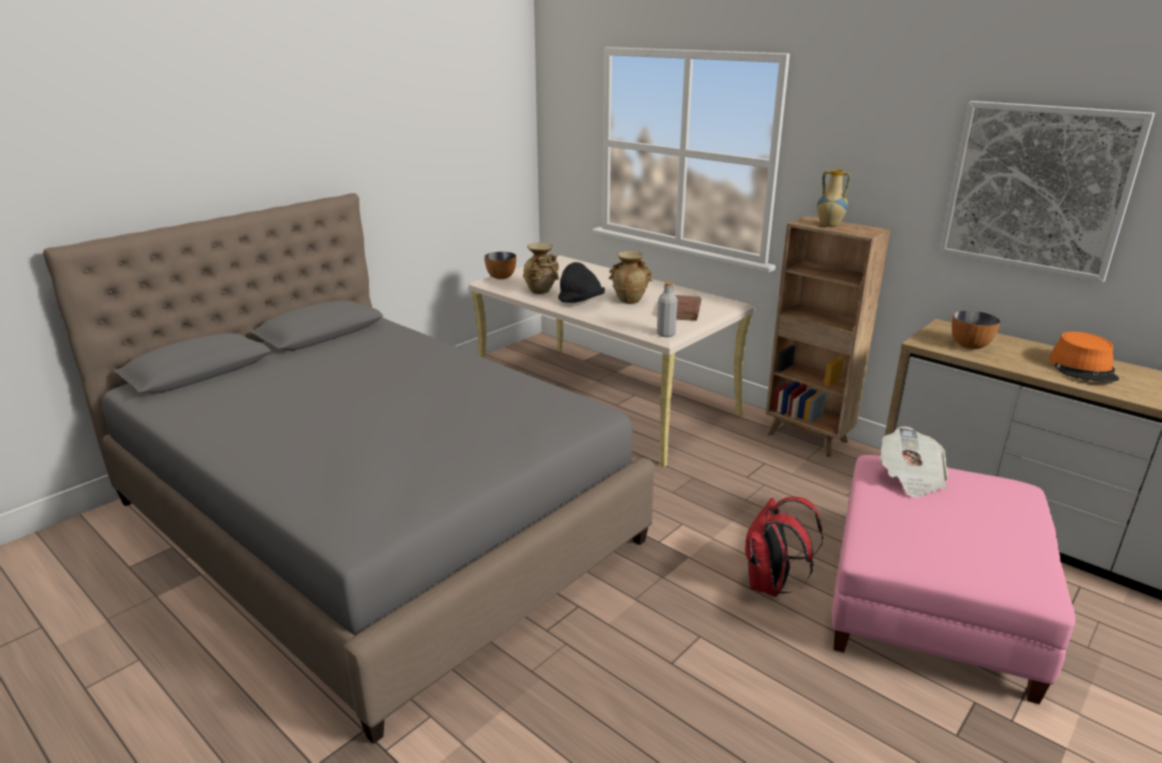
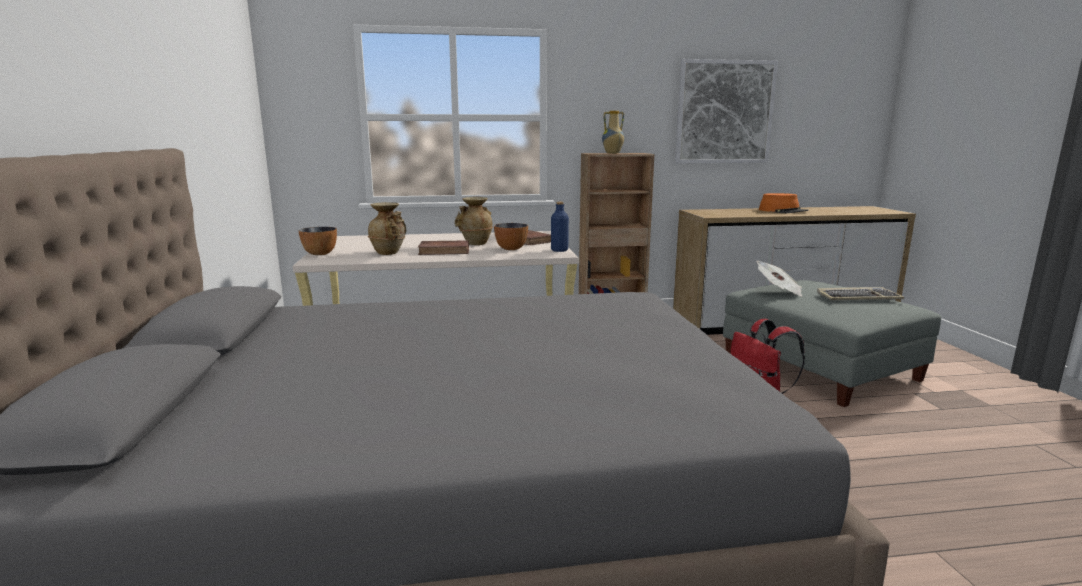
camera: 50 degrees left, 10 degrees down
black hat [558,262,605,303] -> brown book [418,240,469,255]
grey bottle [657,282,677,337] -> blue bottle [551,202,569,252]
pink ottoman [832,455,1076,704] -> grey ottoman [723,280,941,407]
bowl [952,310,1001,349] -> bowl moved to [494,223,528,250]
none -> keyboard [817,287,904,300]

